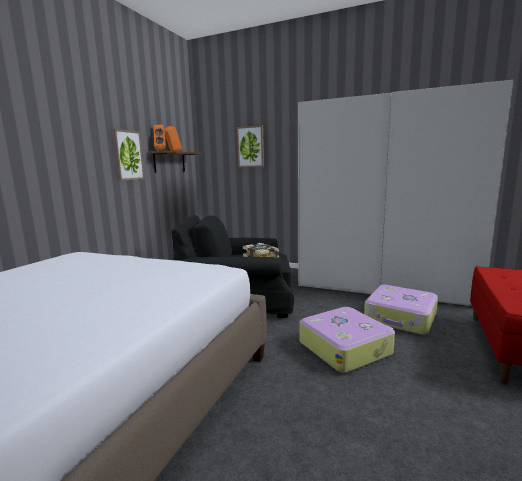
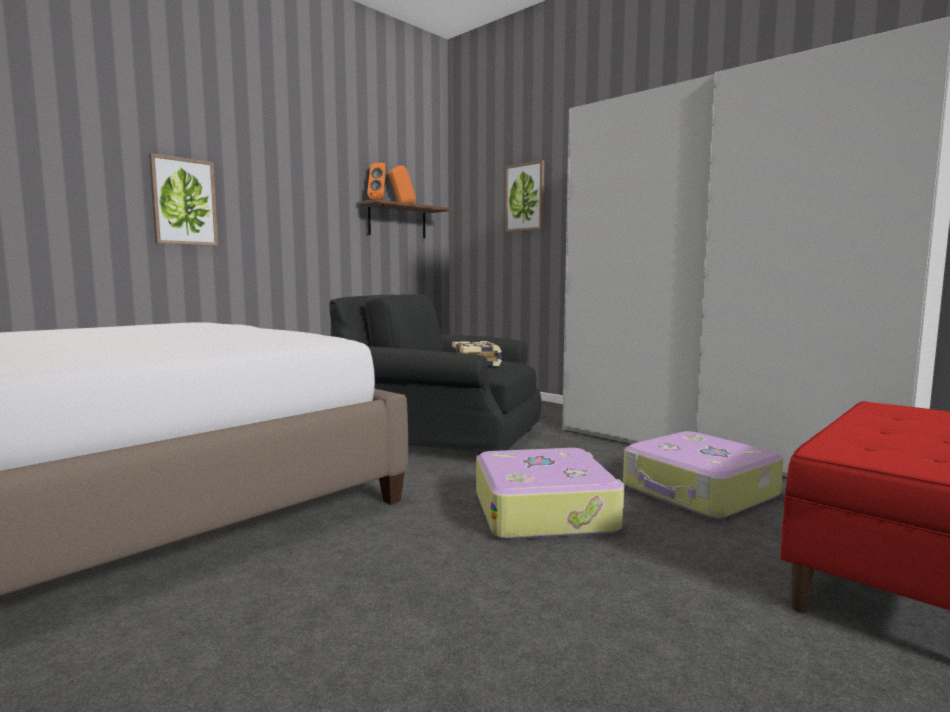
camera: 20 degrees right, 5 degrees down
picture [112,129,145,181] -> picture moved to [149,153,218,246]

